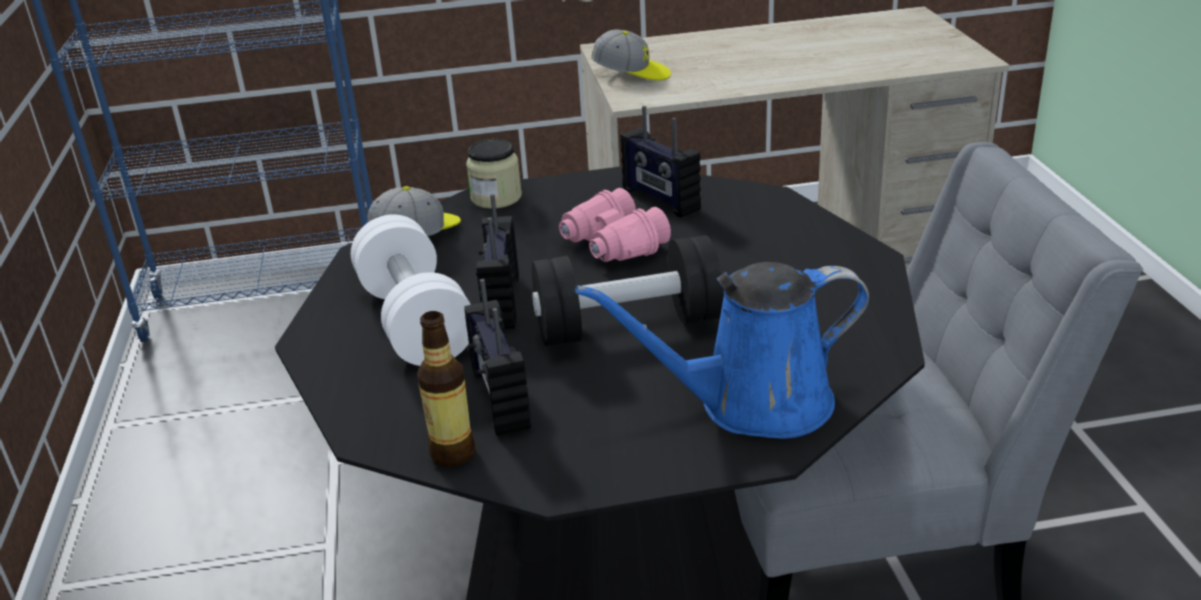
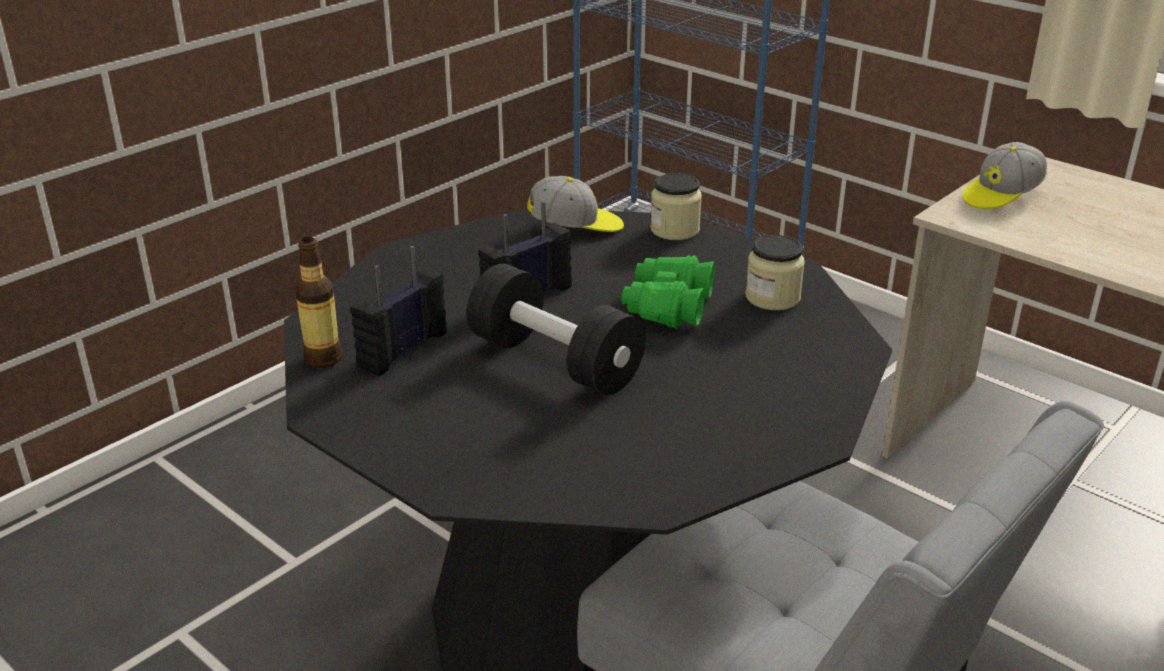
camera: 50 degrees right, 0 degrees up
white dumbbell [351,214,471,366] -> none
pink binoculars [559,188,671,262] -> green binoculars [621,255,715,329]
blue watering can [575,262,869,439] -> none
cap [591,29,671,80] -> cap turned 75 degrees clockwise [962,142,1047,209]
radio [620,106,701,218] -> jar [745,235,805,310]

